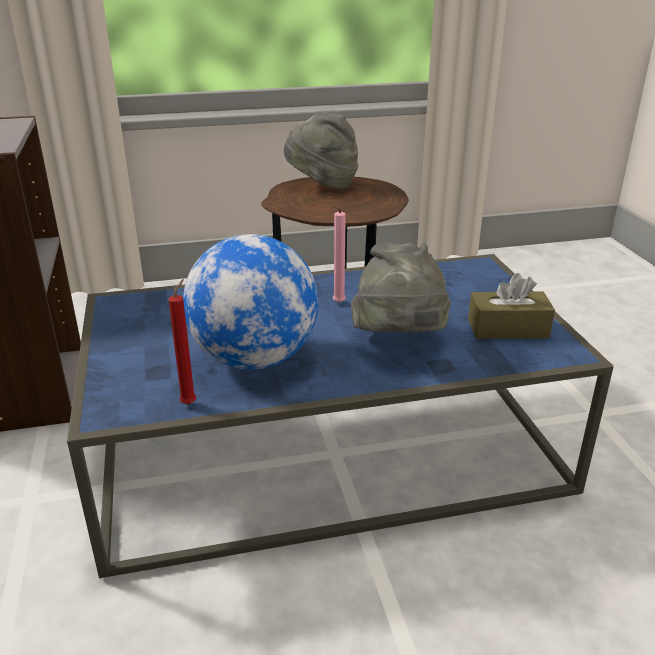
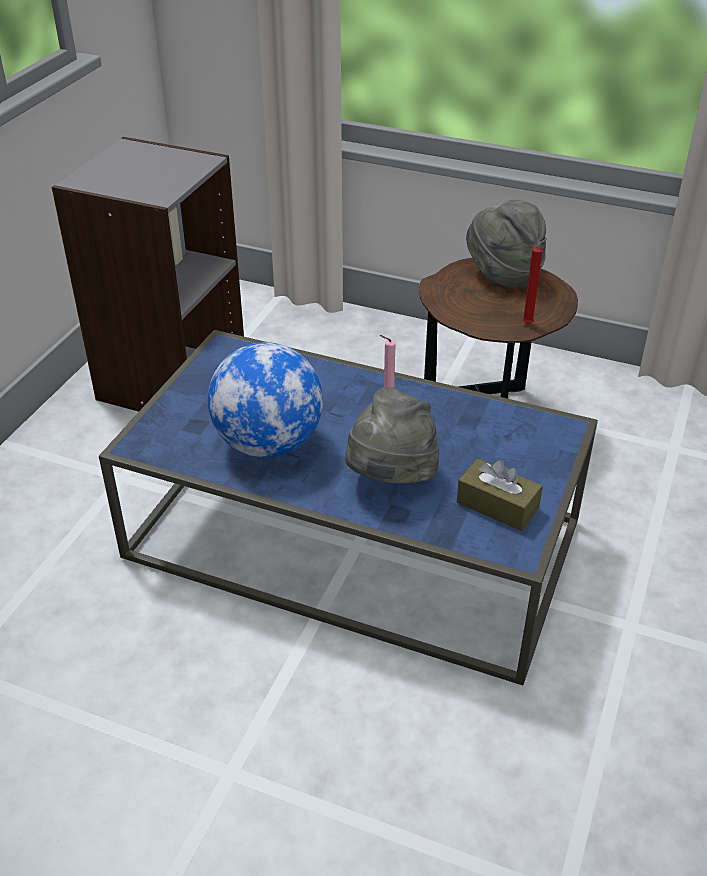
camera: 35 degrees right, 10 degrees up
red candle [169,279,196,405] -> red candle moved to [522,238,547,324]

